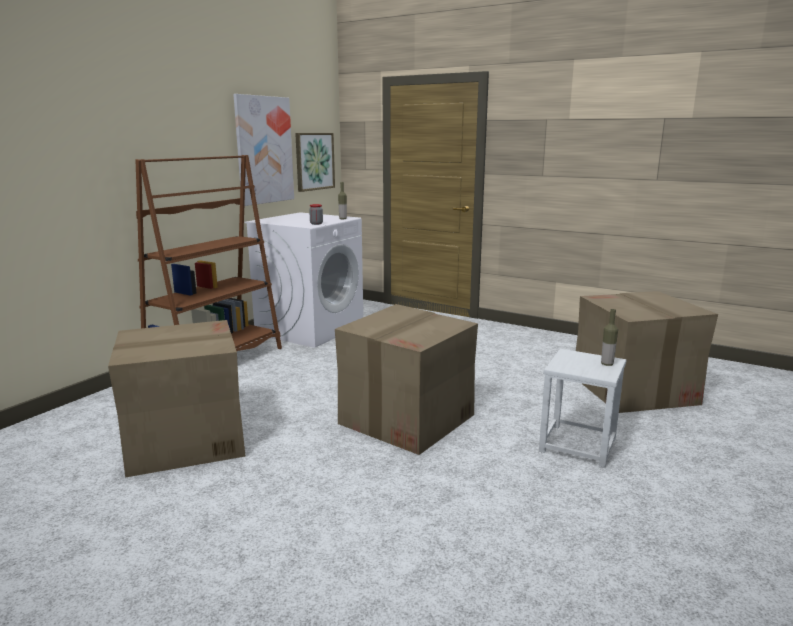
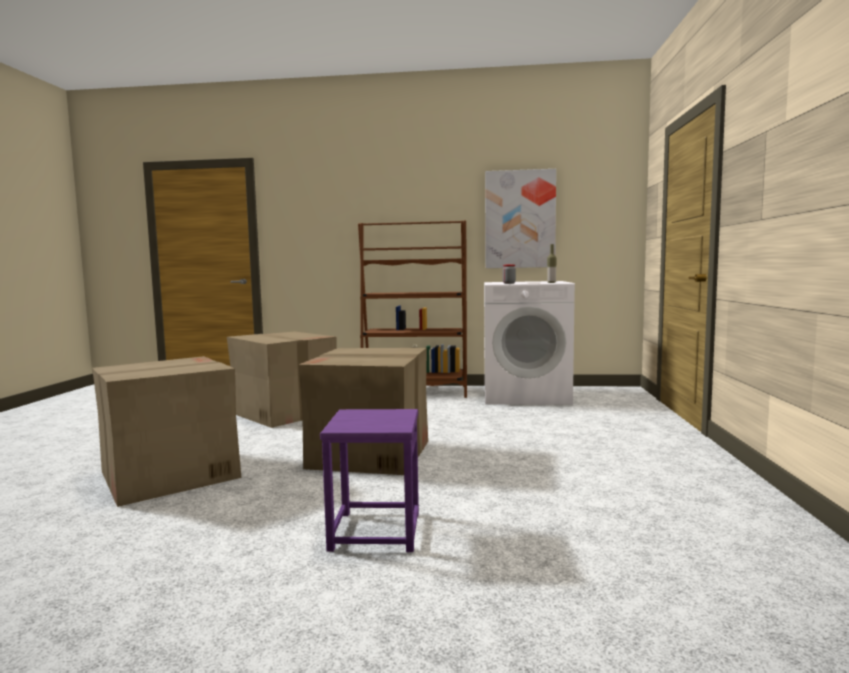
camera: 65 degrees right, 10 degrees down
picture [295,133,335,192] -> none
white stool [539,349,626,468] -> purple stool [320,409,419,552]
cardboard box [576,291,718,413] -> cardboard box moved to [92,356,241,507]
bottle [601,309,618,366] -> none

